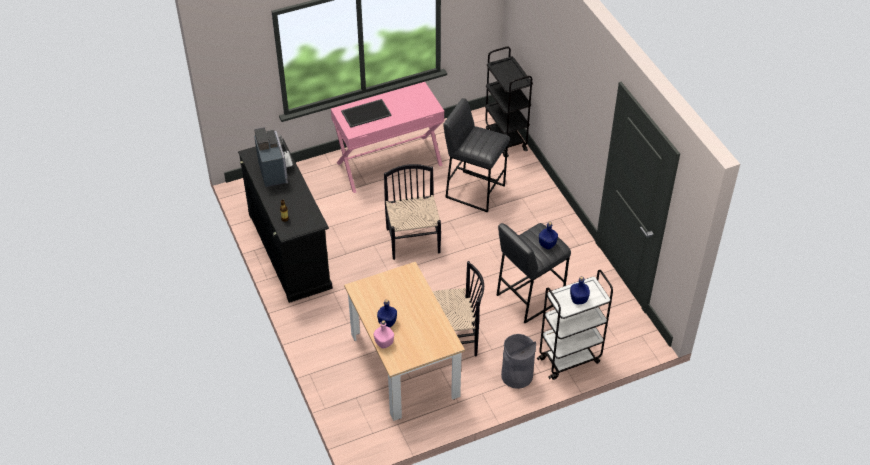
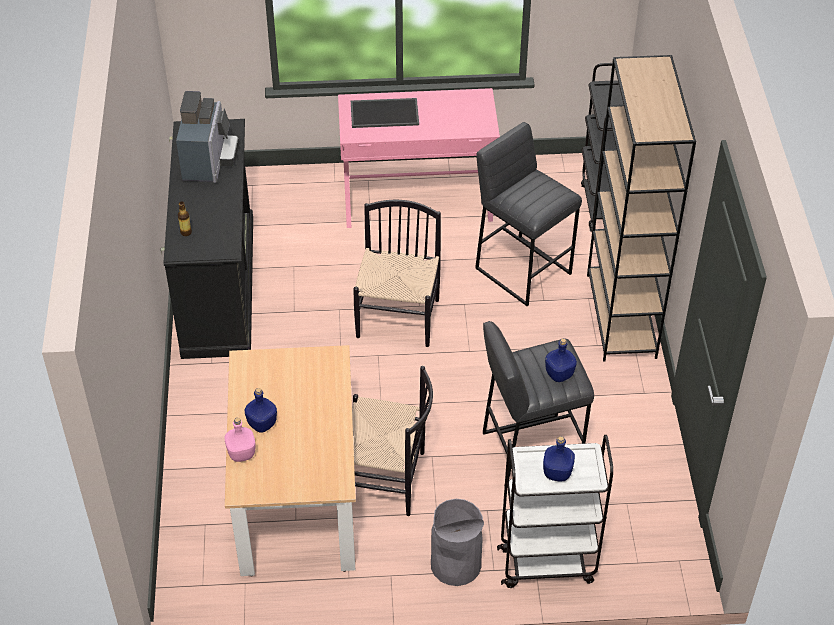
camera: 20 degrees right, 0 degrees up
none -> beige bookcase [587,55,696,361]

